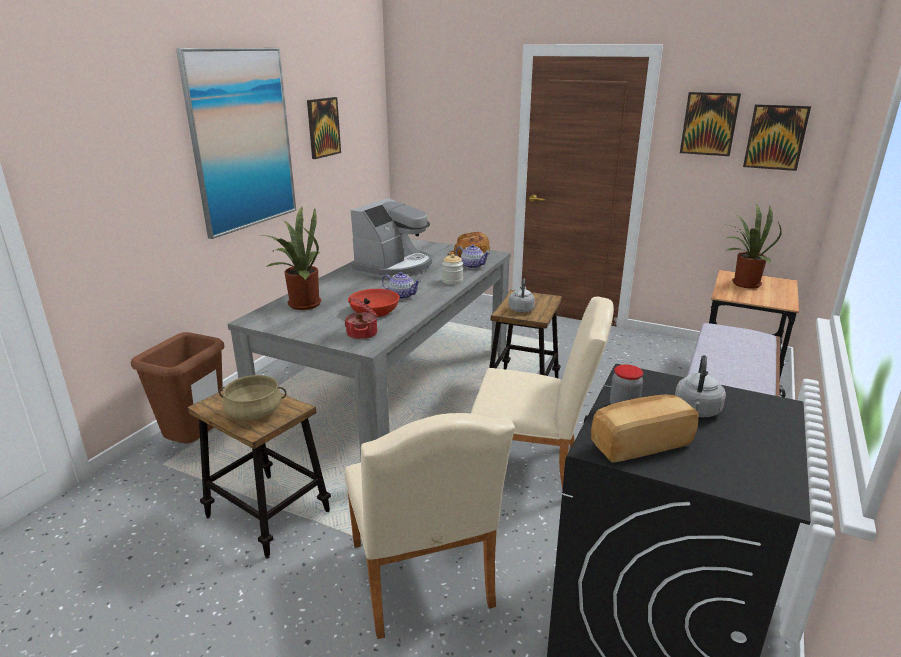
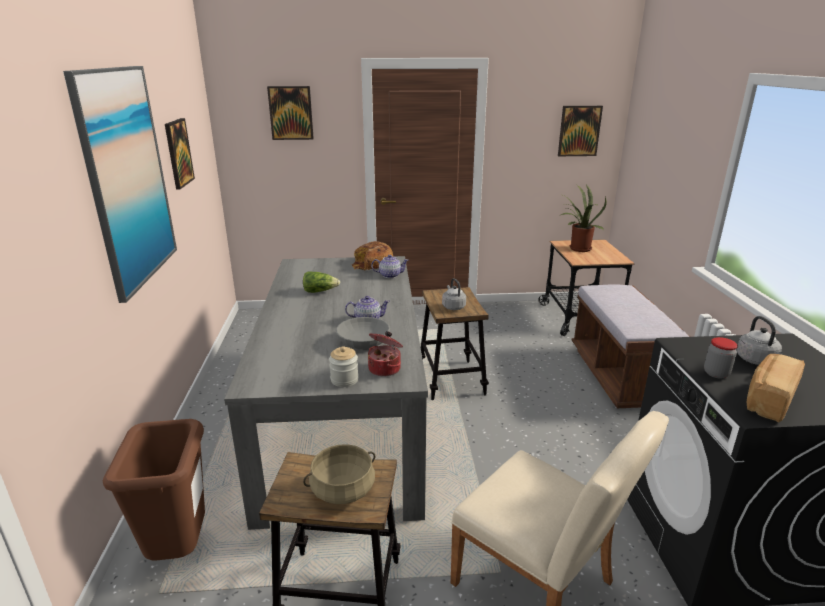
camera: 30 degrees left, 0 degrees up
potted plant [262,207,321,310] -> none
red bowl [348,289,400,317] -> grey bowl [336,317,390,350]
coffee machine [351,198,432,278] -> lettuce [303,271,340,293]
jar [442,254,463,285] -> jar moved to [329,346,359,387]
beige chair [471,297,614,489] -> none
picture [680,92,741,156] -> picture moved to [267,86,314,140]

